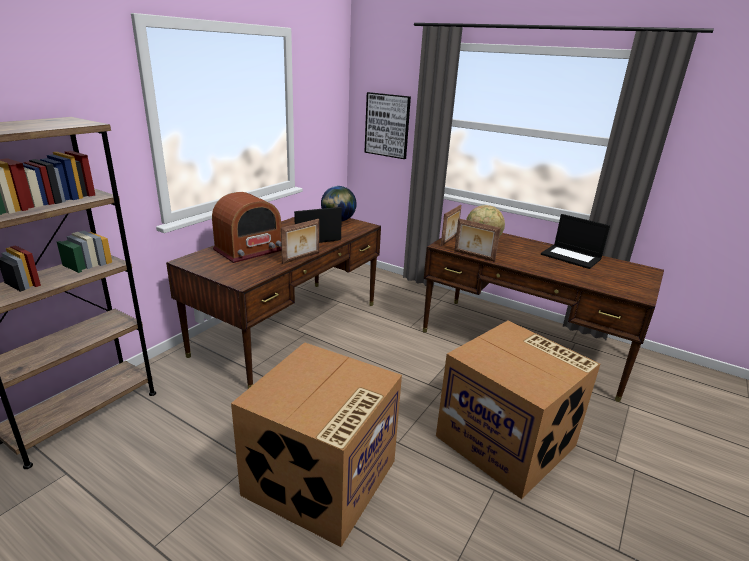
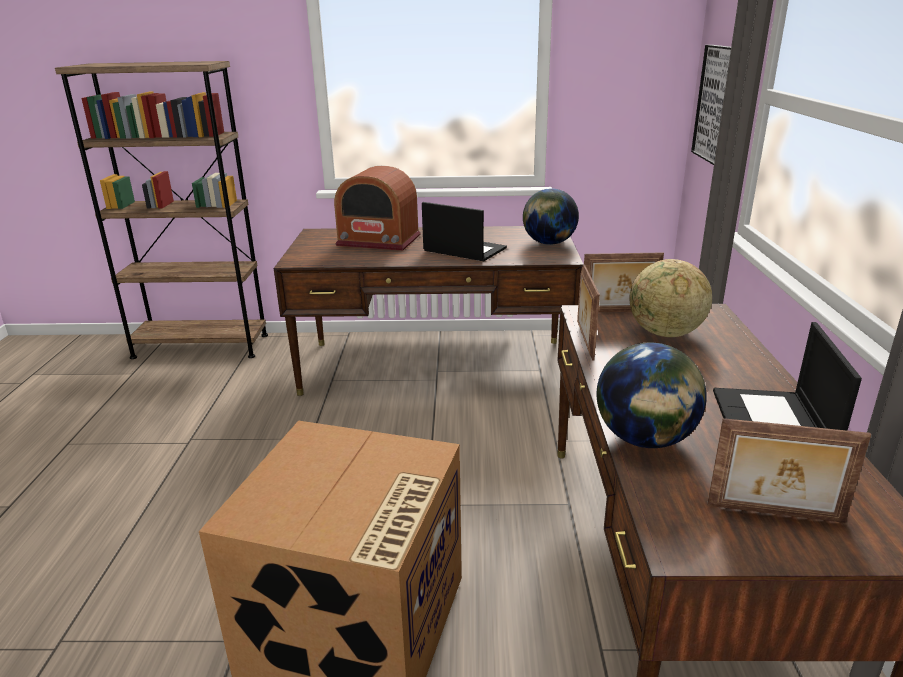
camera: 60 degrees right, 0 degrees up
cardboard box [231,342,402,547] -> none
picture frame [281,219,319,264] -> picture frame moved to [707,418,871,523]
none -> globe [597,343,707,448]

